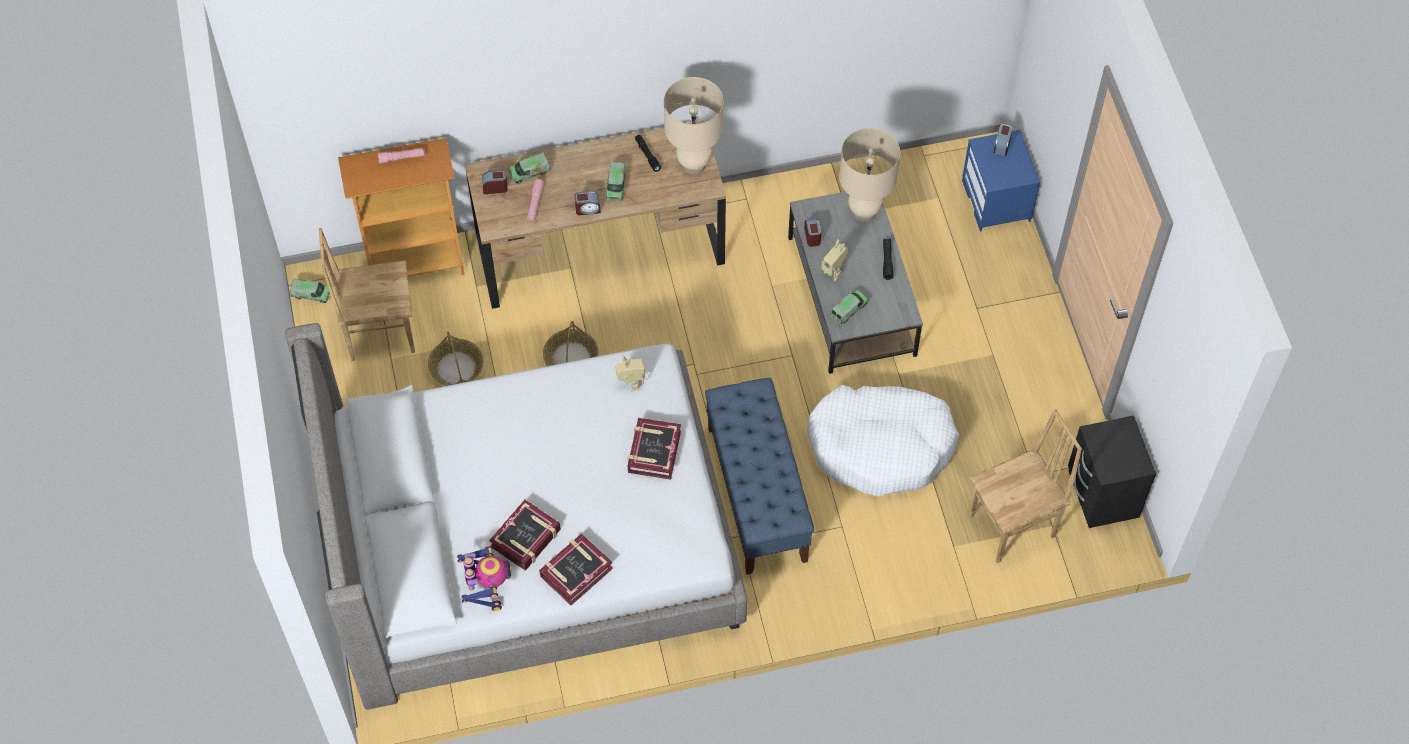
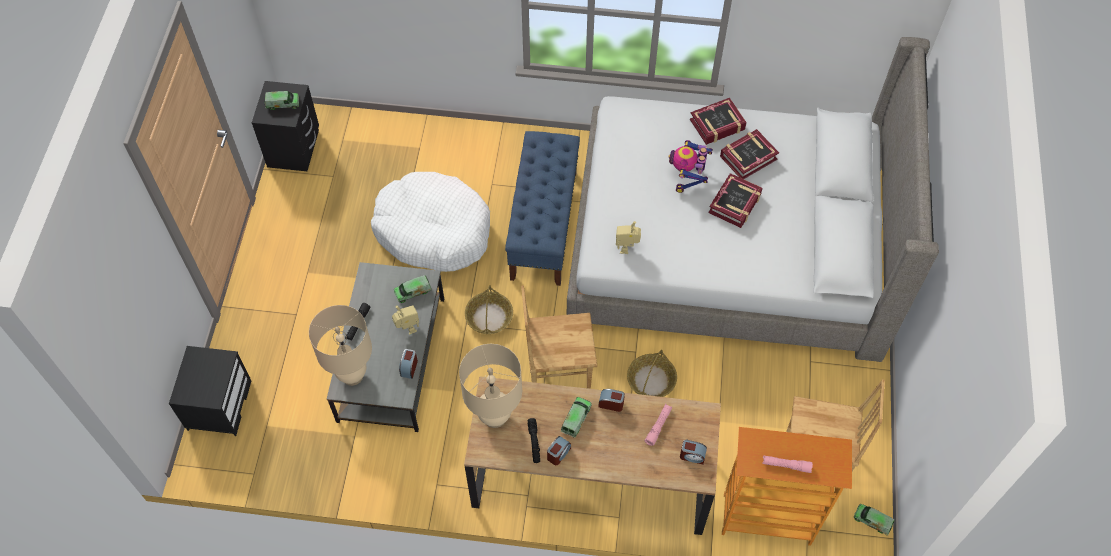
camera: 160 degrees left, 0 degrees up
basket [428,331,484,386] -> basket moved to [465,285,513,334]
toy robot [457,545,512,611] -> toy robot moved to [669,140,713,193]
toy truck [509,153,551,184] -> toy truck moved to [265,91,299,110]
book [628,418,681,479] -> book moved to [708,173,763,228]
blue nightstand [962,130,1040,232] -> black nightstand [169,346,251,436]
brown chair [968,409,1082,563] -> brown chair moved to [521,286,597,389]
alarm clock [994,124,1013,156] -> alarm clock moved to [547,436,571,465]

